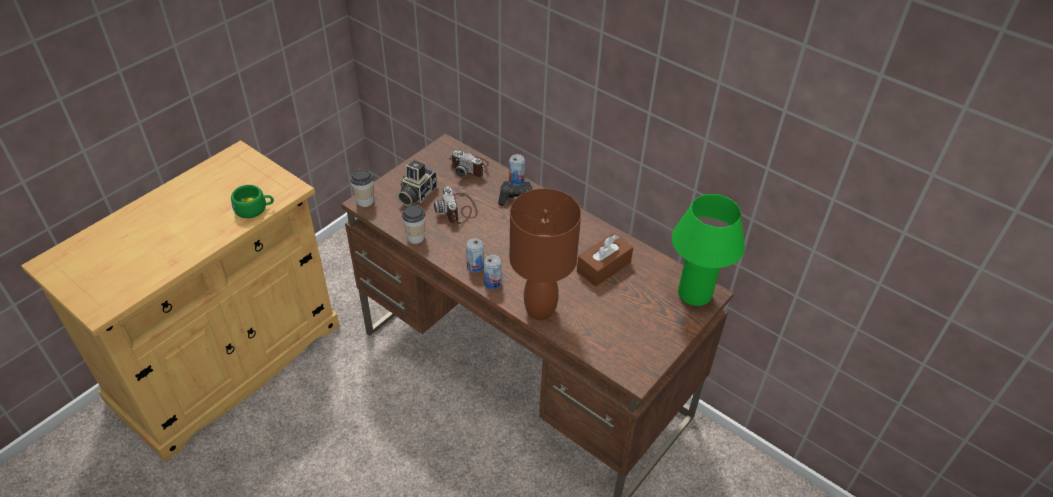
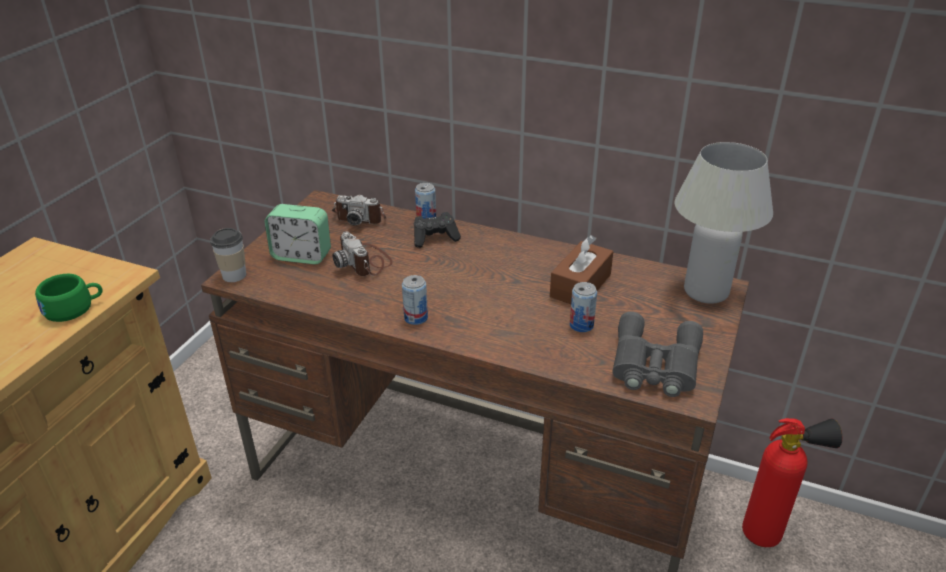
camera: 15 degrees left, 10 degrees down
camera [397,160,437,206] -> alarm clock [265,204,331,265]
cup [402,205,425,244] -> none
can [484,255,502,289] -> can moved to [570,282,597,332]
brown table lamp [510,188,581,320] -> none
green table lamp [672,194,745,306] -> white table lamp [675,142,773,304]
none -> grey binoculars [612,312,703,397]
none -> fire extinguisher [742,418,842,547]

